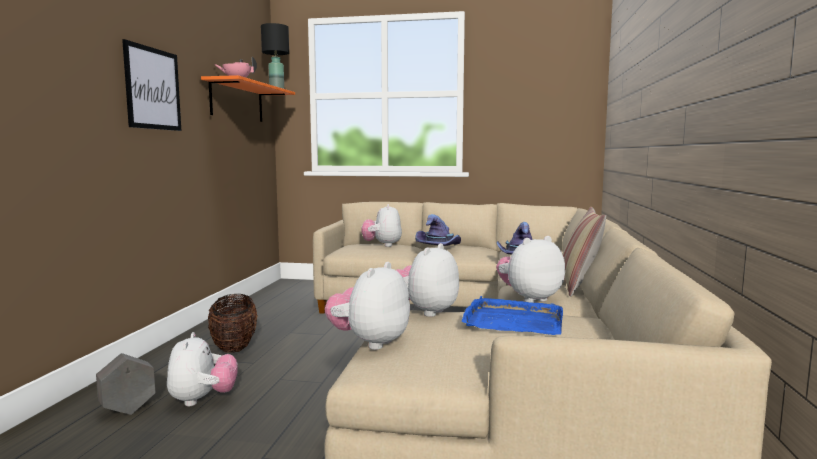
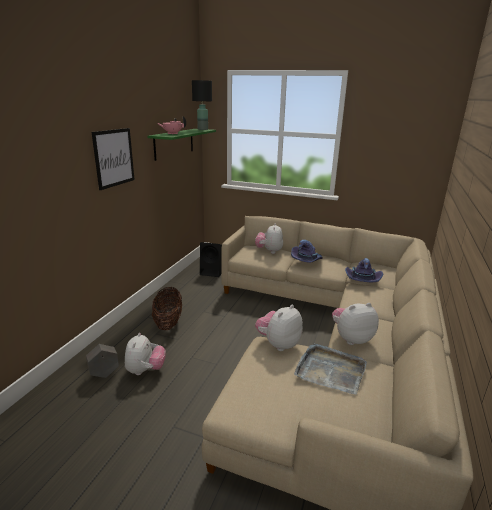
camera: 10 degrees right, 15 degrees up
orange shelf [201,75,295,122] -> green shelf [147,129,216,161]
plush toy [325,262,410,350] -> none
blue tray [462,296,563,335] -> grey tray [294,343,367,395]
pillow [562,207,606,297] -> none
none -> black speaker [200,242,222,277]

